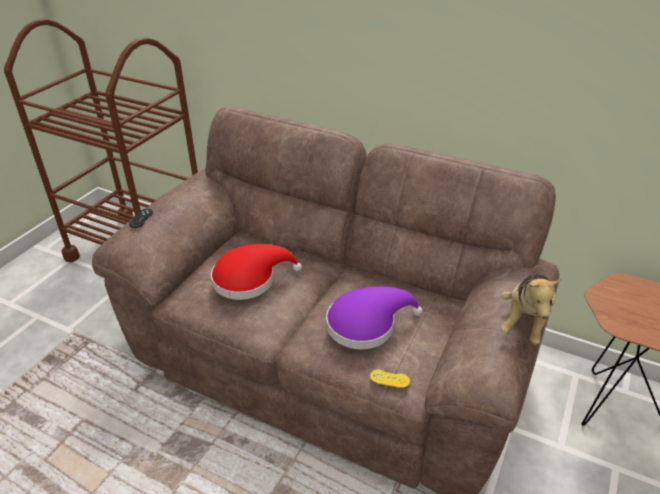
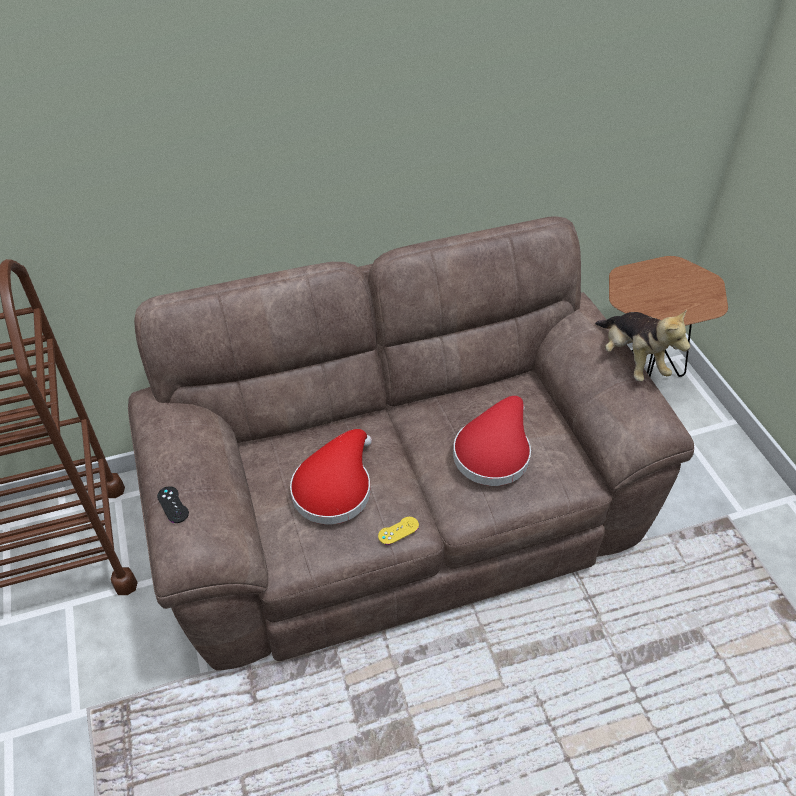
camera: 45 degrees left, 10 degrees up
purple hat [326,286,423,349] -> red hat [453,396,531,486]
yellow game controller [370,369,410,388] -> yellow game controller moved to [378,517,419,545]

